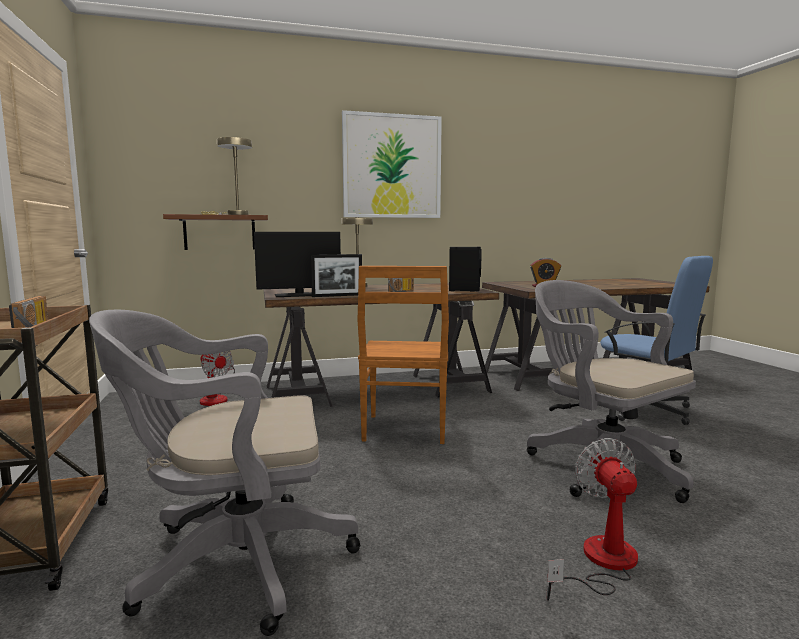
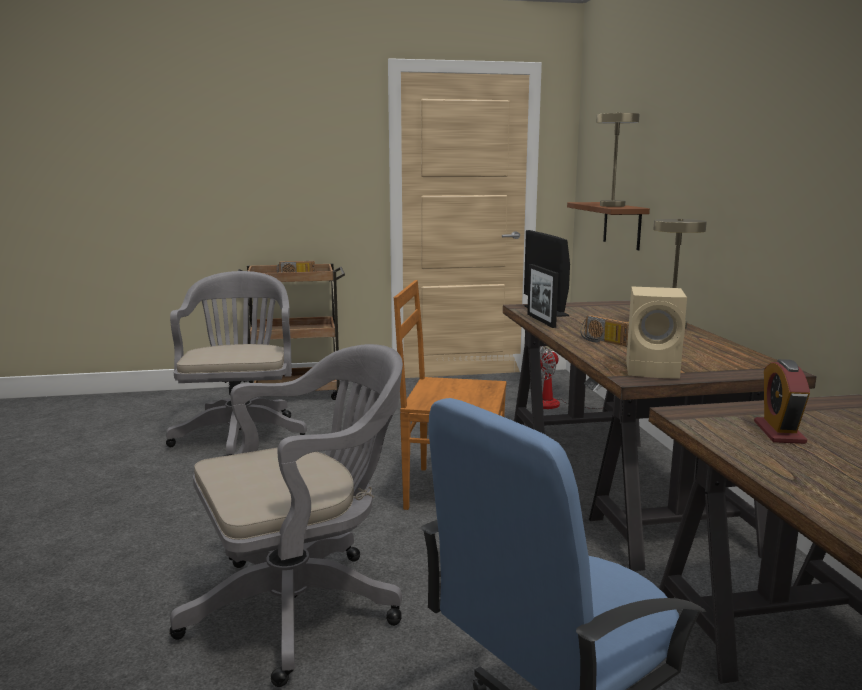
camera: 95 degrees right, 5 degrees up
picture [342,110,442,218] -> none
black speaker [449,247,481,291] -> beige speaker [626,286,687,378]
fan [546,438,638,601] -> none

